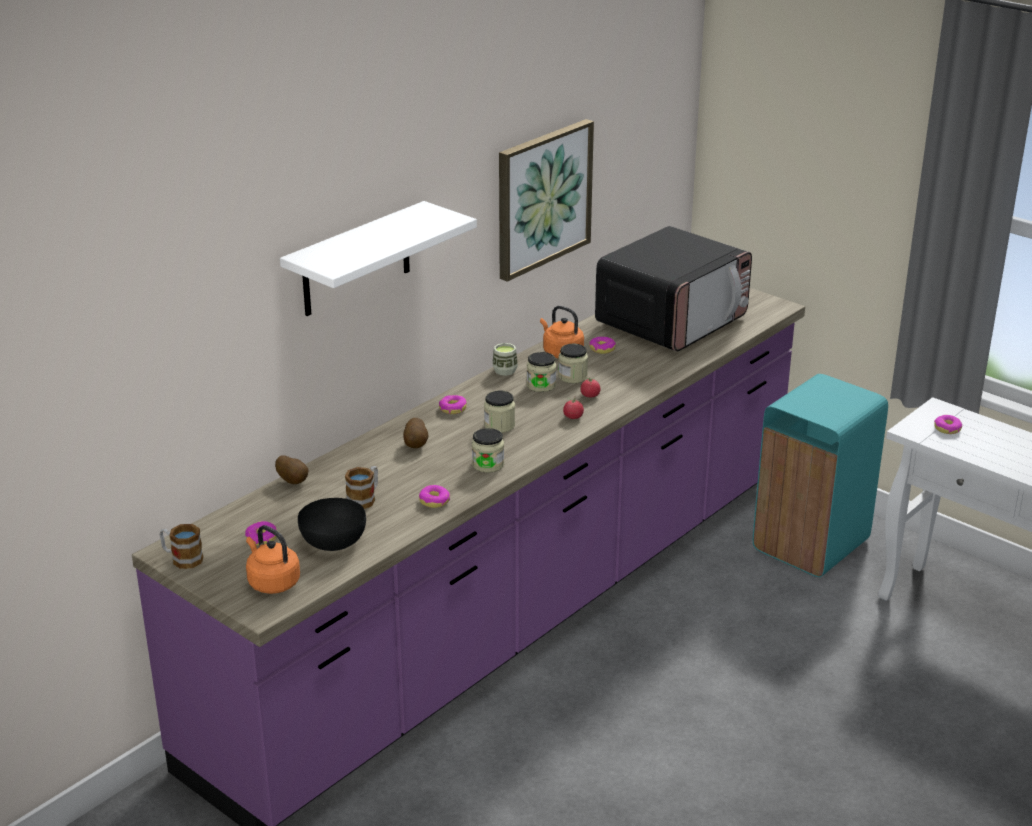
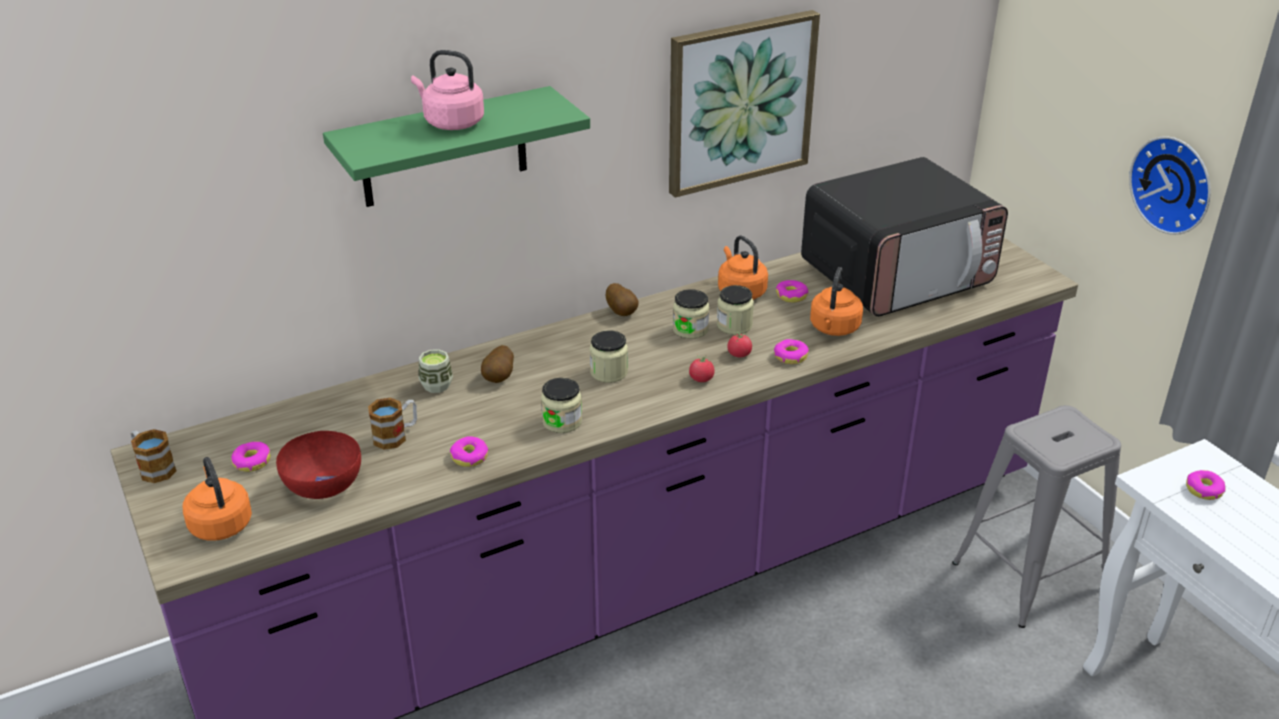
camera: 20 degrees right, 5 degrees up
potato [275,455,308,484] -> potato moved to [606,283,639,316]
white shelf [280,201,477,316] -> green shelf [323,86,590,207]
black bowl [298,498,366,551] -> red bowl [276,431,361,499]
donut [439,395,467,414] -> donut moved to [774,339,809,364]
cup [492,343,518,376] -> cup moved to [419,349,453,393]
turquoise trash can [753,374,888,577] -> grey stool [952,405,1121,628]
none -> pink kettle [411,50,484,130]
none -> orange kettle [810,267,863,336]
none -> wall clock [1129,136,1211,235]

